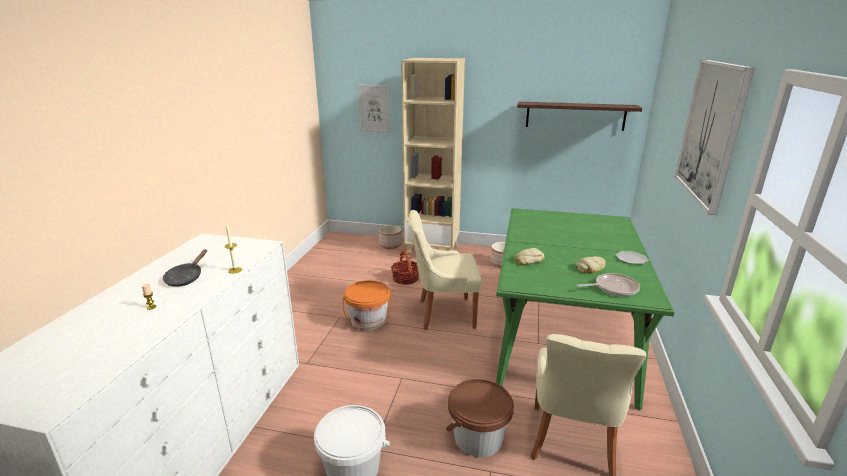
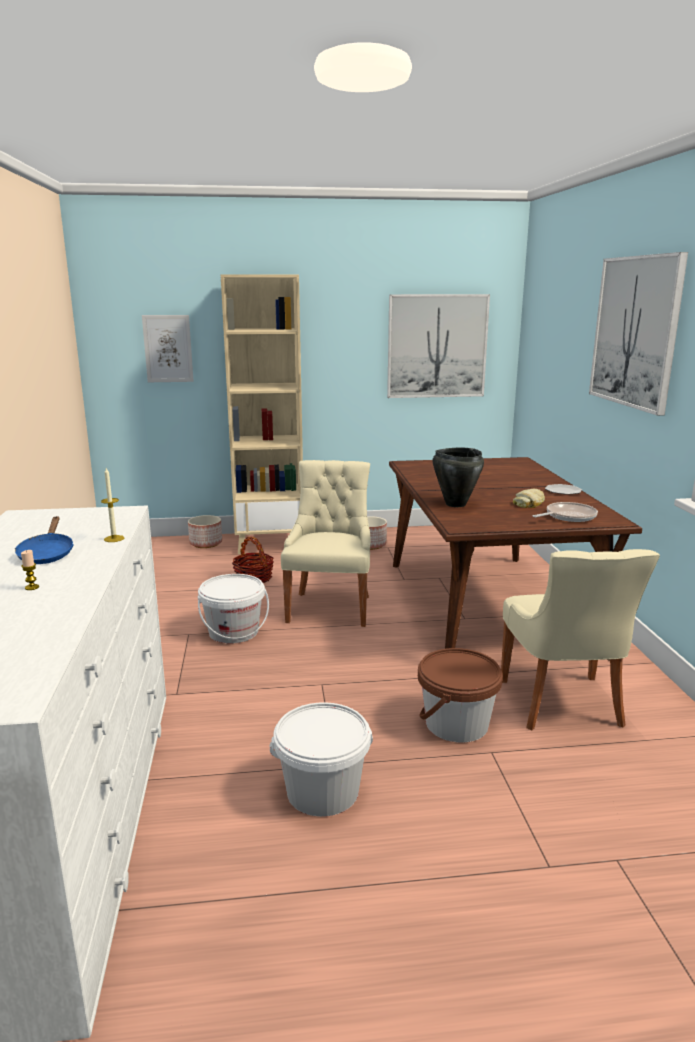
camera: 20 degrees left, 5 degrees down
black frying pan [163,249,207,287] -> blue frying pan [15,516,74,564]
orange bucket [342,280,393,331] -> white bucket [198,574,269,644]
beige chair [408,210,482,330] -> beige chair turned 120 degrees clockwise [281,460,370,627]
green dining table [496,208,675,411] -> brown dining table [389,457,642,661]
bread [515,248,545,265] -> black cooking pot [433,448,484,507]
shelf [517,102,642,131] -> picture [387,294,490,398]

